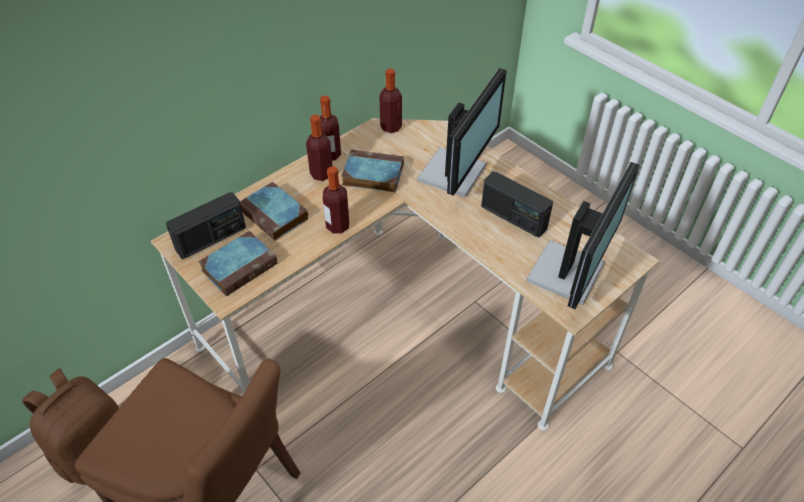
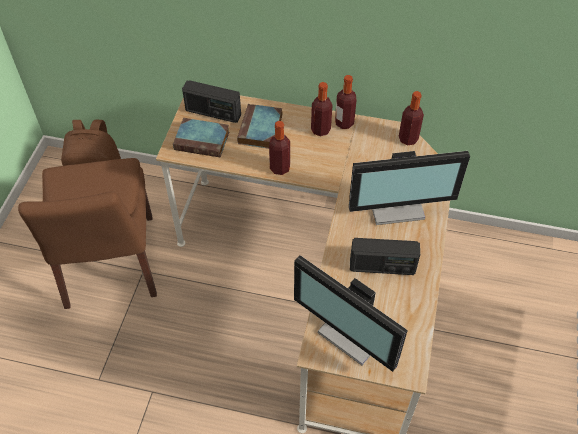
camera: 55 degrees right, 5 degrees up
book [341,150,404,192] -> none
radio [481,172,553,238] -> radio turned 90 degrees counterclockwise [350,238,420,275]
monitor [526,162,640,309] -> monitor turned 45 degrees clockwise [294,255,408,372]

